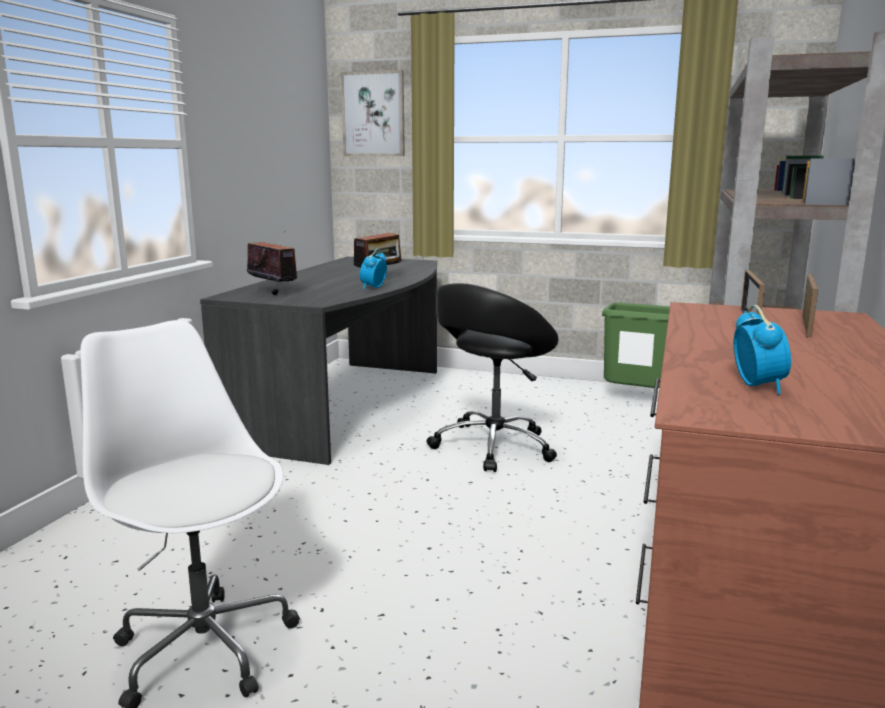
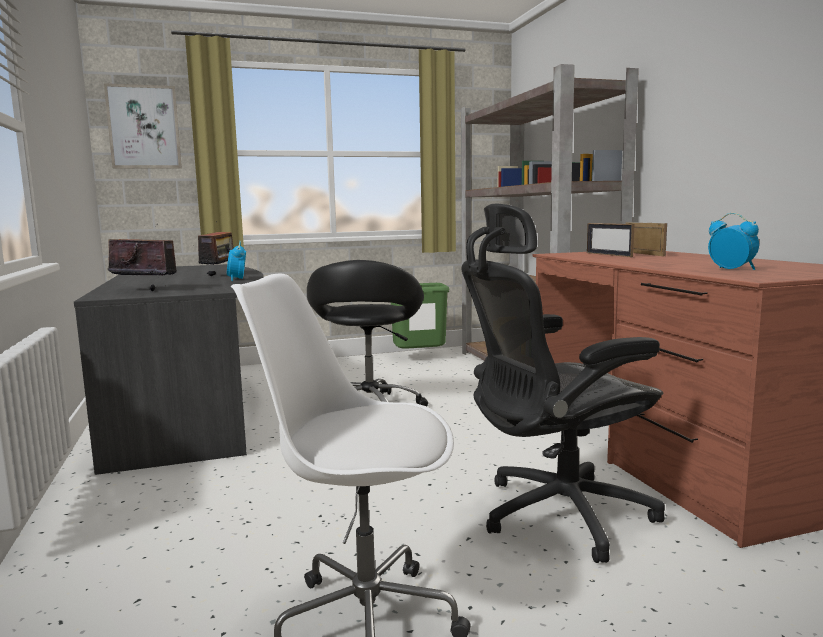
camera: 35 degrees left, 5 degrees down
none -> office chair [462,204,665,563]

